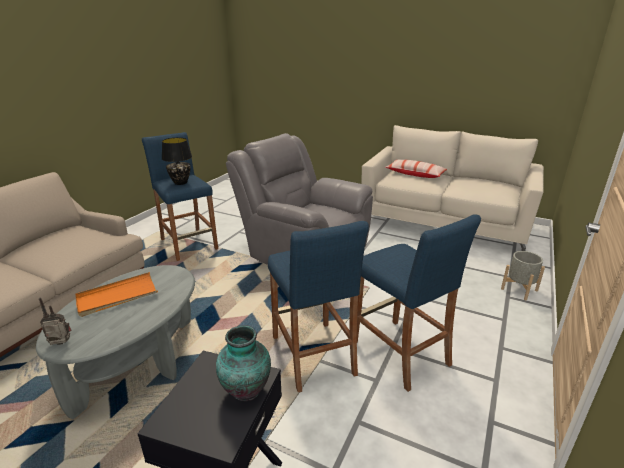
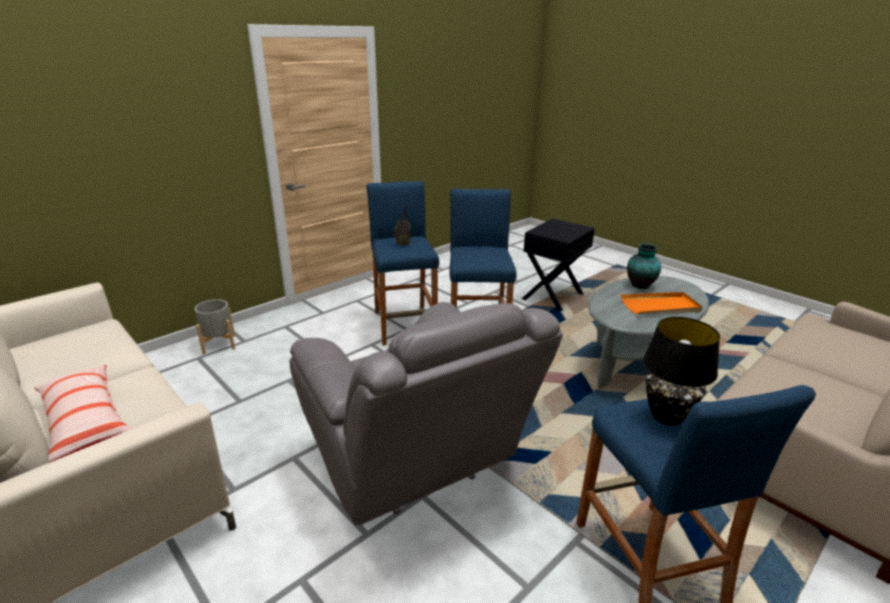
camera: 160 degrees left, 0 degrees up
radio [39,297,71,345] -> radio moved to [393,205,411,246]
vase [216,326,271,401] -> vase moved to [627,243,661,289]

